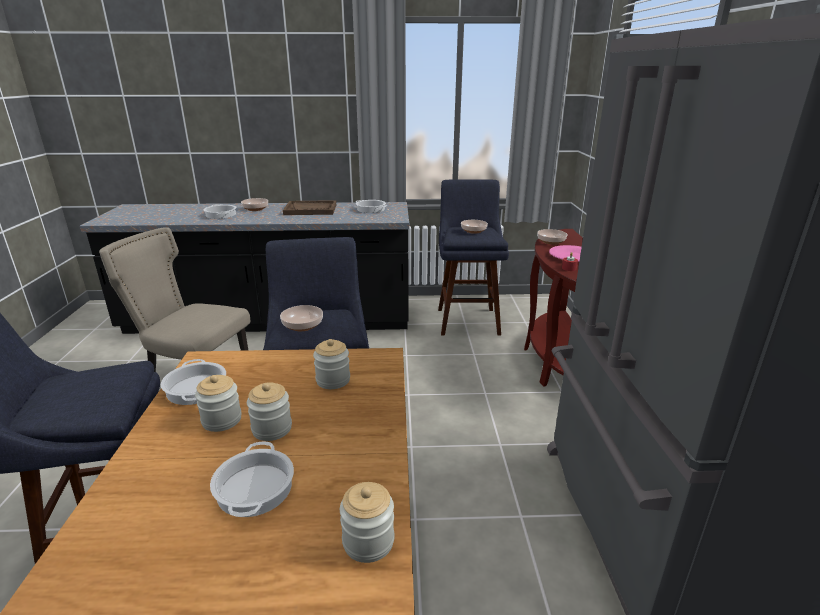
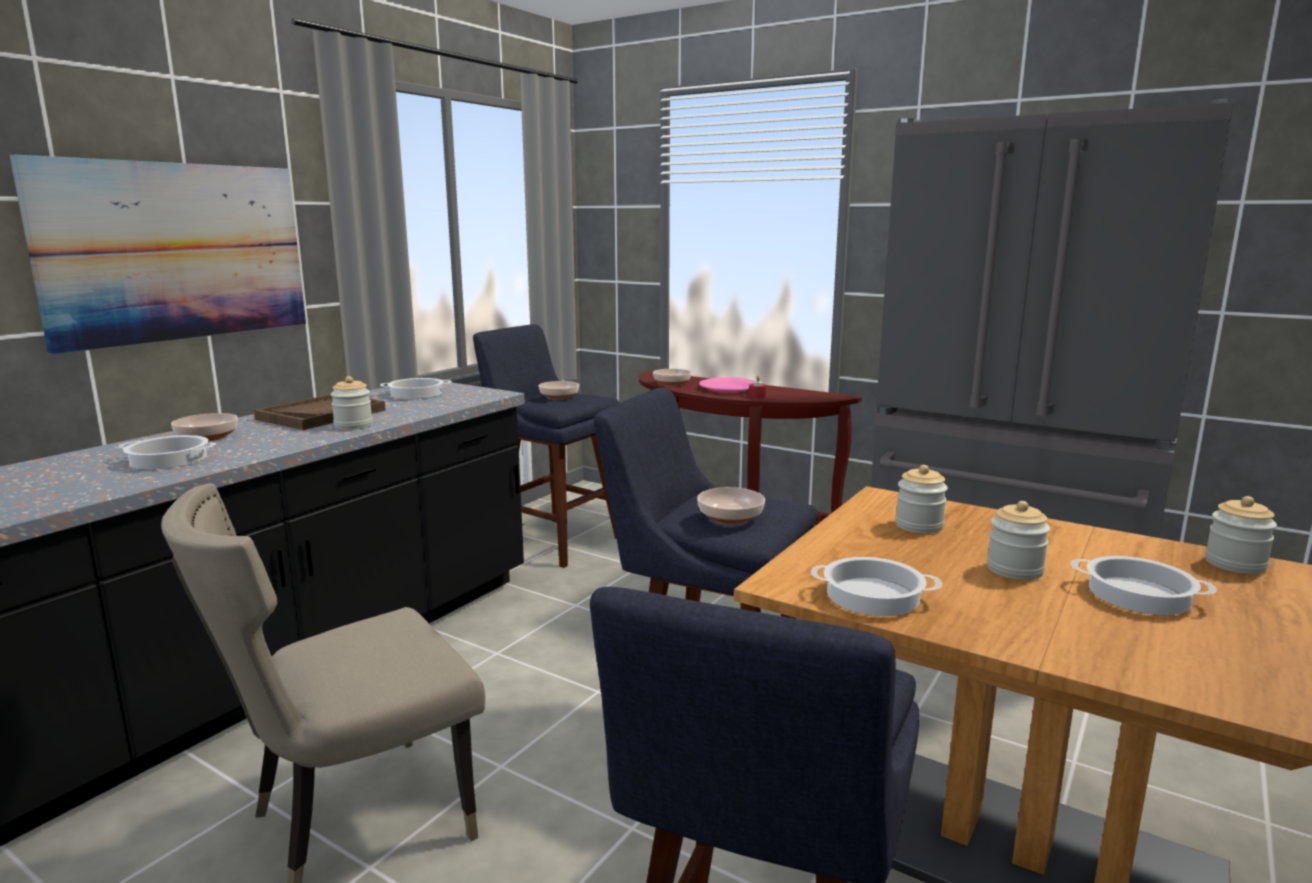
camera: 55 degrees left, 10 degrees down
jar [195,375,242,432] -> jar moved to [330,376,373,430]
none -> picture [10,155,306,354]

